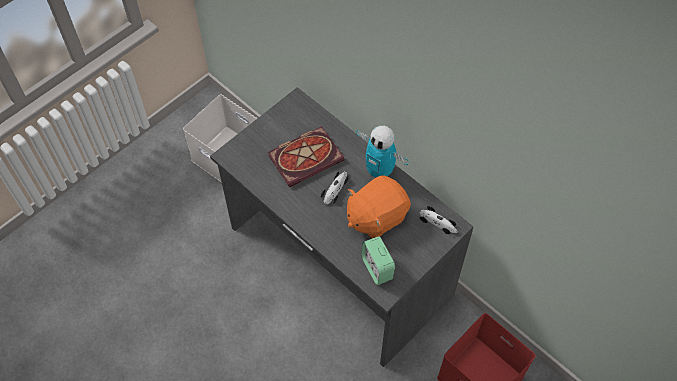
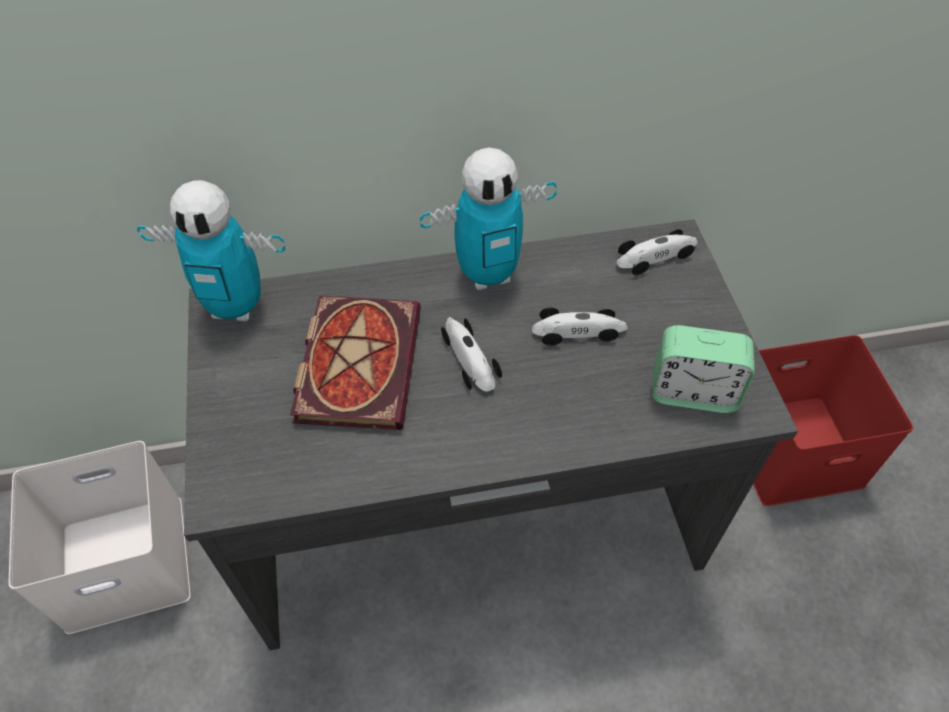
camera: 55 degrees left, 5 degrees down
orange plush toy [347,175,411,238] -> toy car [532,308,628,346]
none -> toy robot [137,180,285,322]

